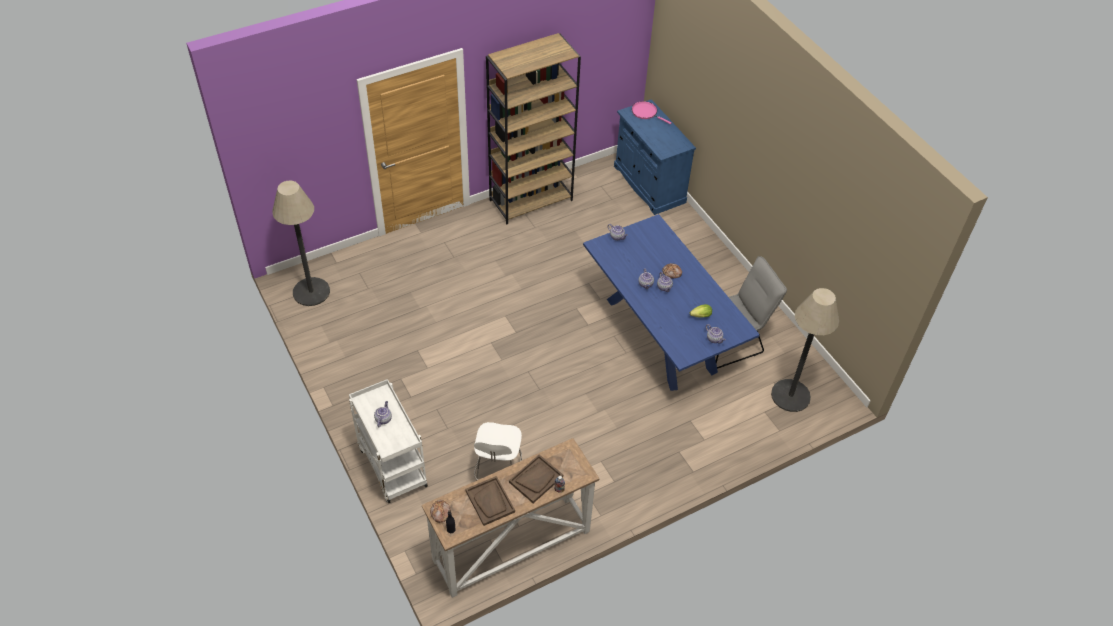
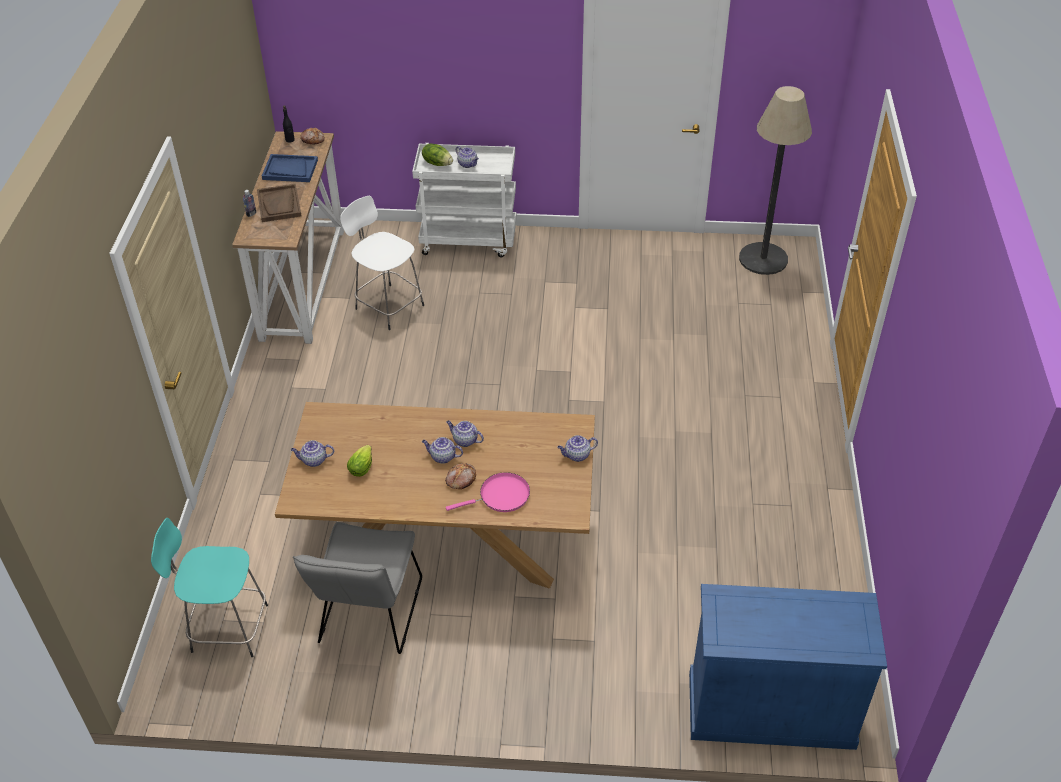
camera: 125 degrees right, 5 degrees down
brown tray [465,476,515,526] -> blue tray [262,154,318,182]
brown bookcase [486,33,581,225] -> none
blue dining table [583,214,760,391] -> brown dining table [275,402,595,589]
pink frying pan [632,101,671,124] -> pink frying pan moved to [446,472,530,512]
floor lamp [771,288,839,412] -> turquoise stool [151,518,268,657]
none -> lettuce [422,143,453,166]

